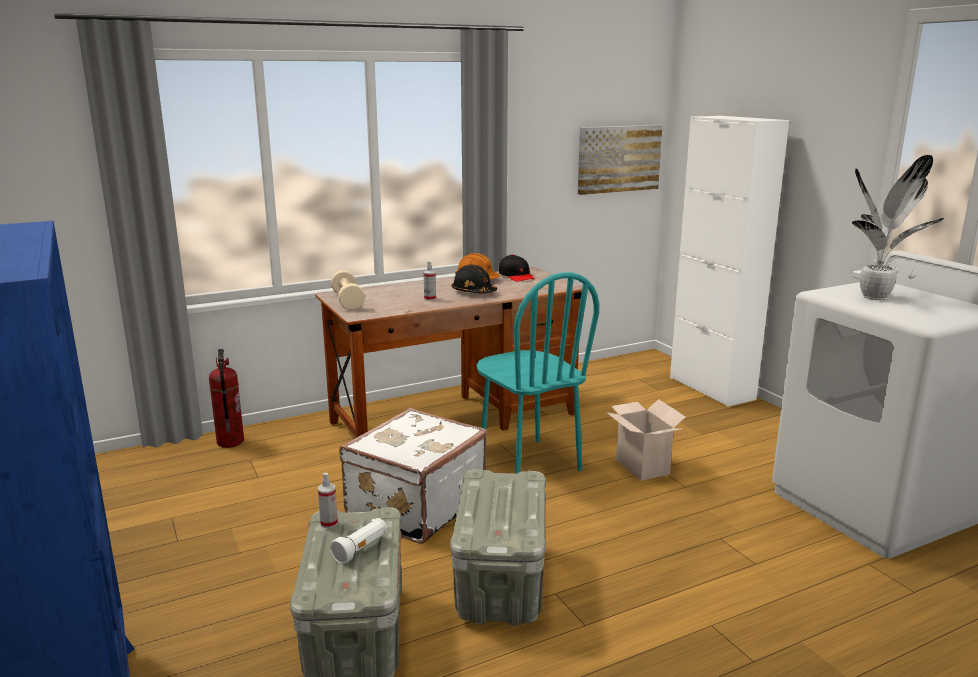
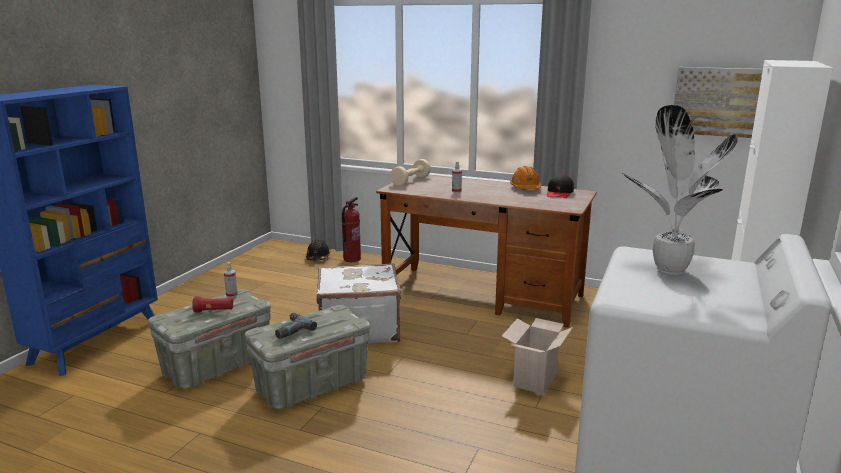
camera: 50 degrees right, 0 degrees up
white flashlight [330,518,387,564] -> red flashlight [192,297,233,312]
black hard hat [451,265,497,293] -> black hard hat moved to [305,239,330,261]
turquoise chair [477,272,599,474] -> none
none -> power drill [275,313,317,339]

